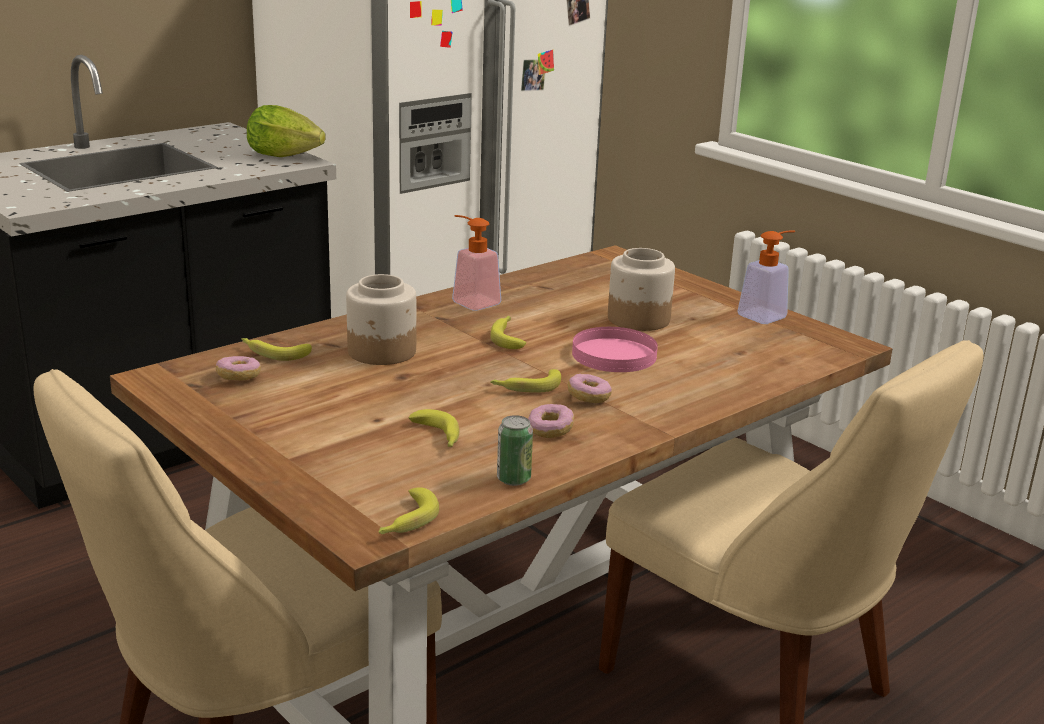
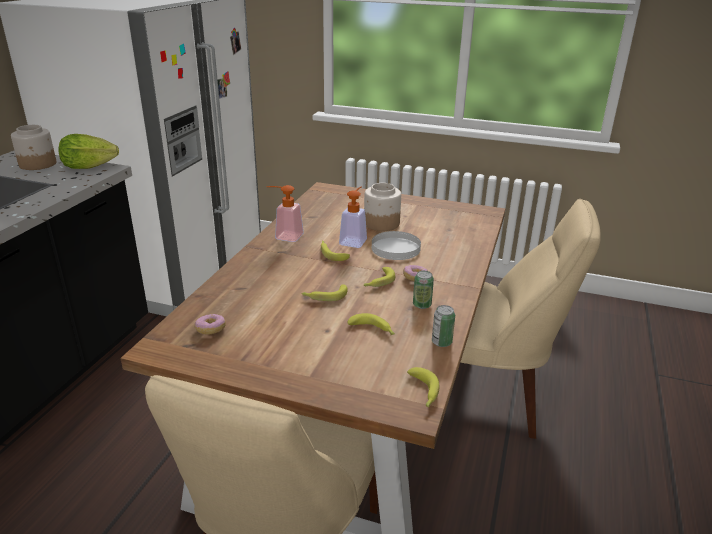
camera: 30 degrees left, 5 degrees up
banana [241,338,312,361] -> banana moved to [301,284,348,301]
jar [346,274,416,365] -> jar moved to [11,125,56,170]
donut [528,404,574,438] -> can [413,271,434,309]
pink plate [572,327,658,372] -> white plate [372,231,421,260]
soap dispenser [737,231,795,324] -> soap dispenser moved to [339,186,367,248]

